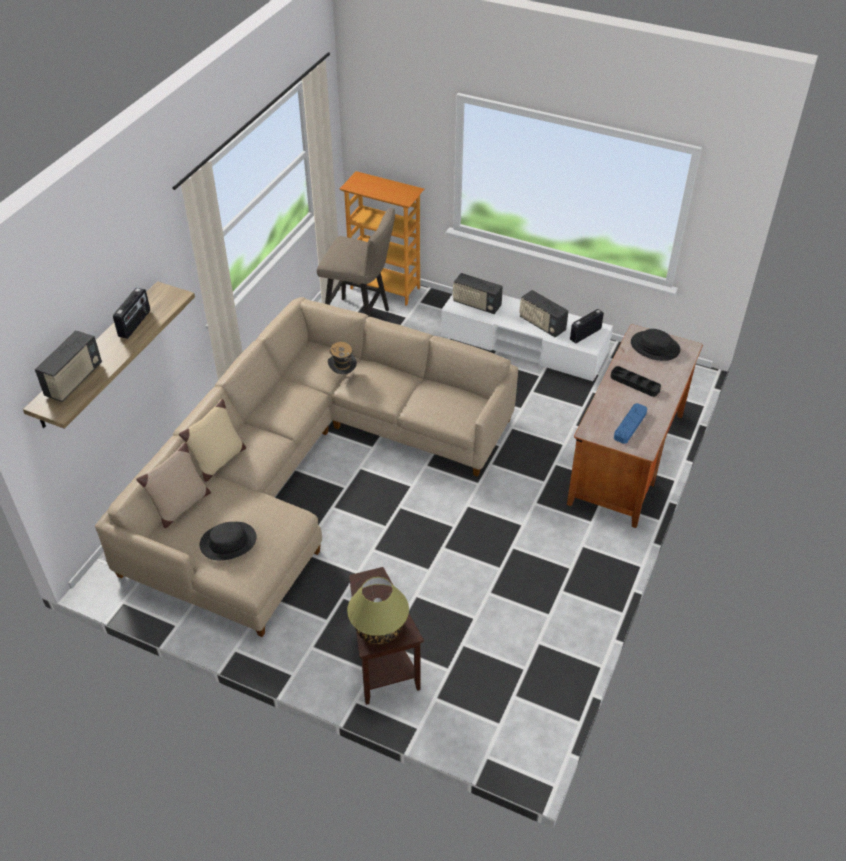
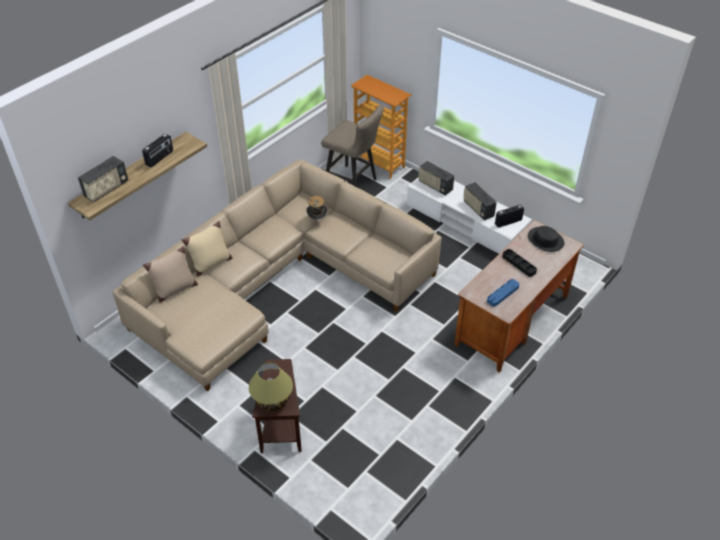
camera: 15 degrees right, 0 degrees up
black hat [200,522,257,560] -> none

